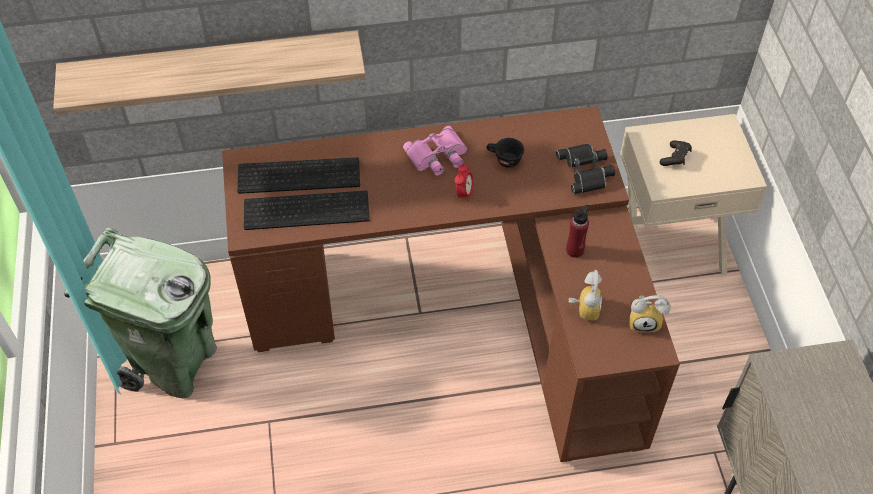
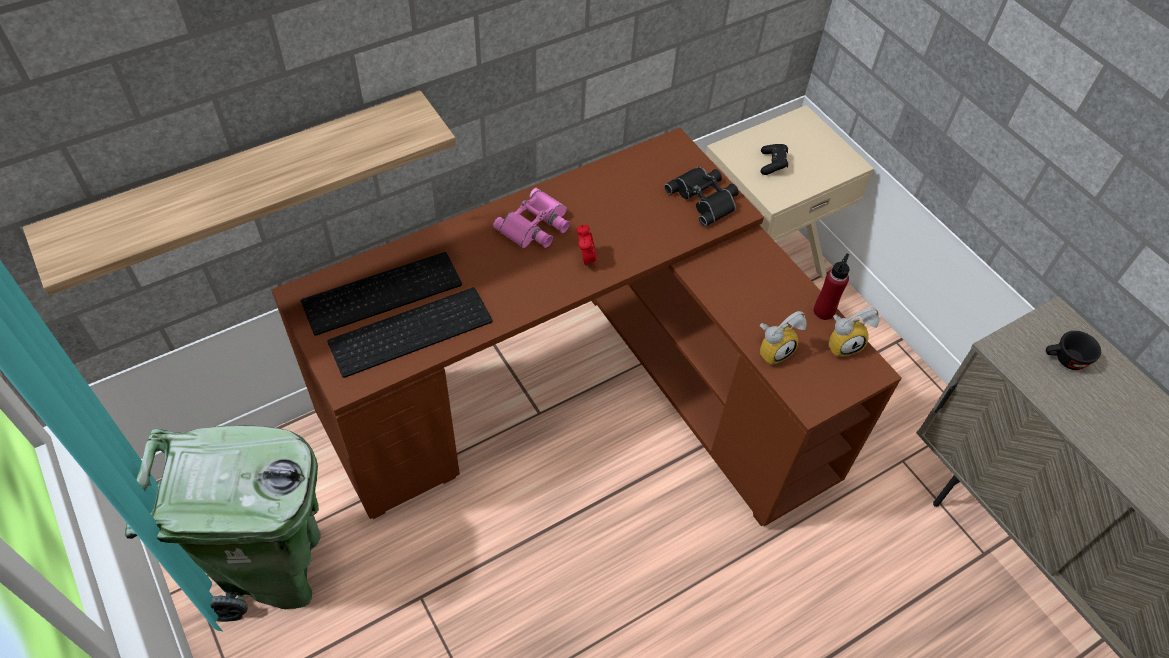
camera: 25 degrees left, 0 degrees up
black cup [487,138,524,168] -> black cup moved to [1046,331,1101,370]
red bottle [566,205,589,258] -> red bottle moved to [814,254,849,320]
alarm clock [569,270,603,320] -> alarm clock turned 75 degrees clockwise [760,311,807,365]

